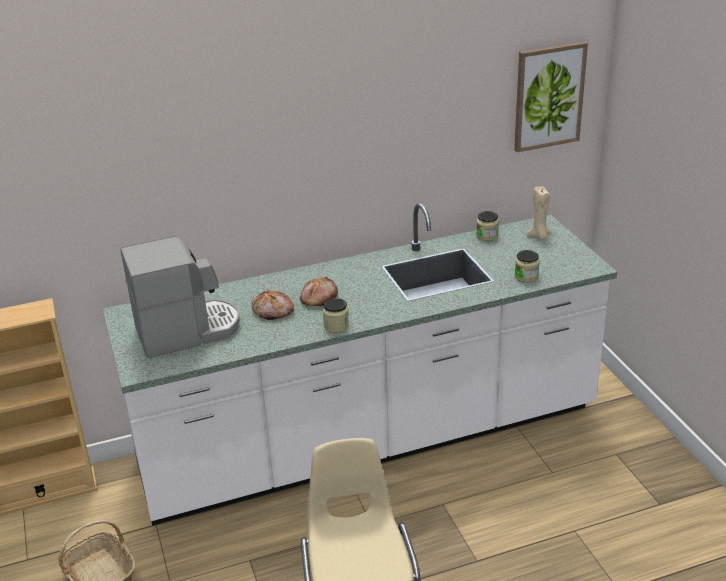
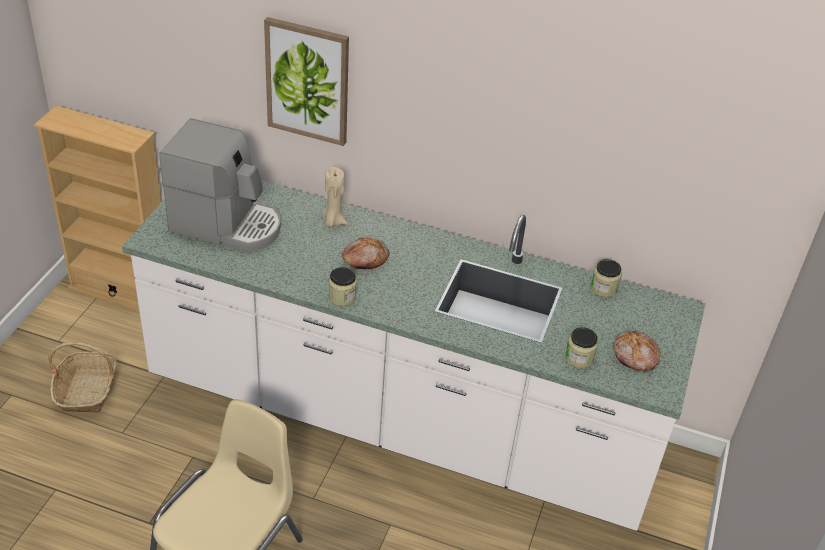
camera: 35 degrees right, 10 degrees up
bread [251,290,294,320] -> bread moved to [614,331,660,371]
picture [514,41,588,152] -> picture moved to [264,17,349,146]
beige candle [526,187,551,239] -> beige candle moved to [322,167,348,227]

